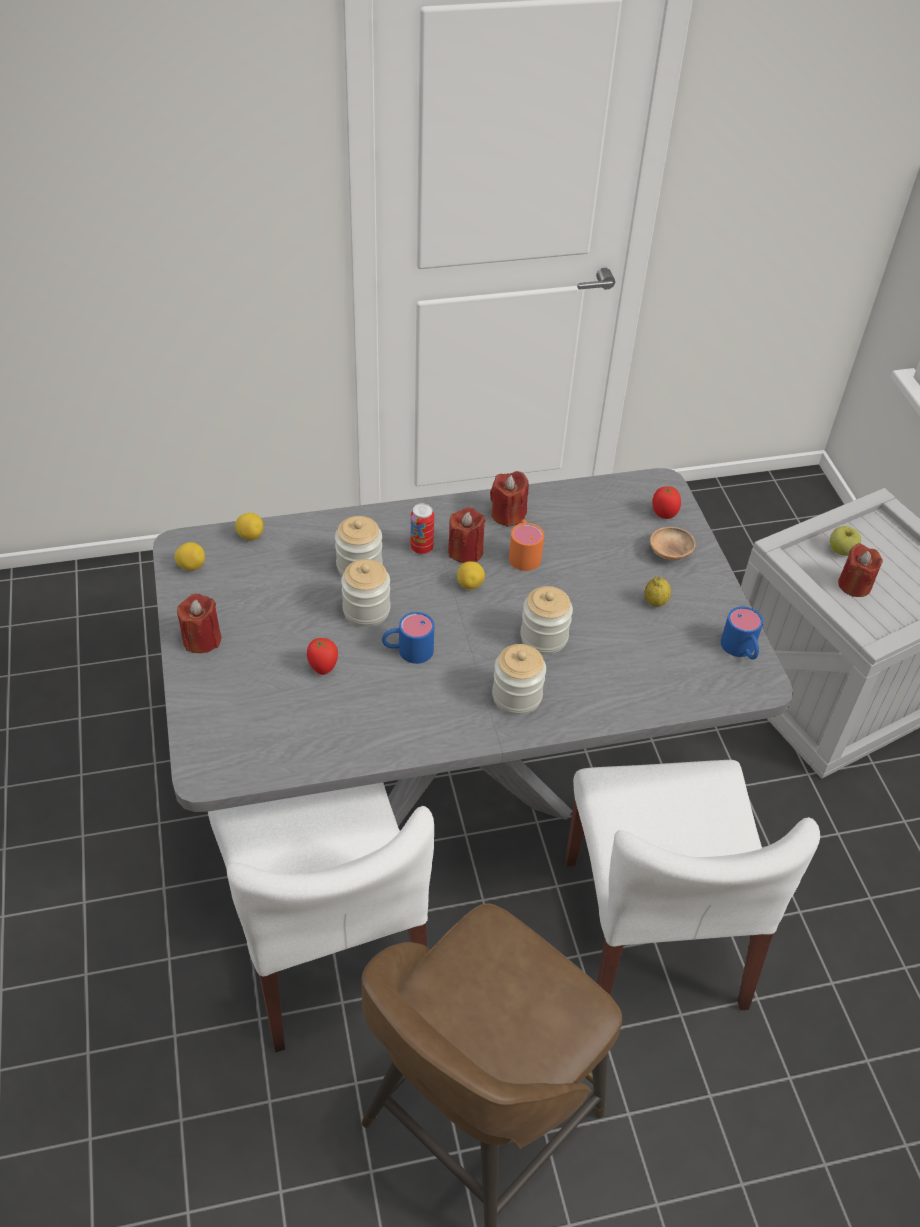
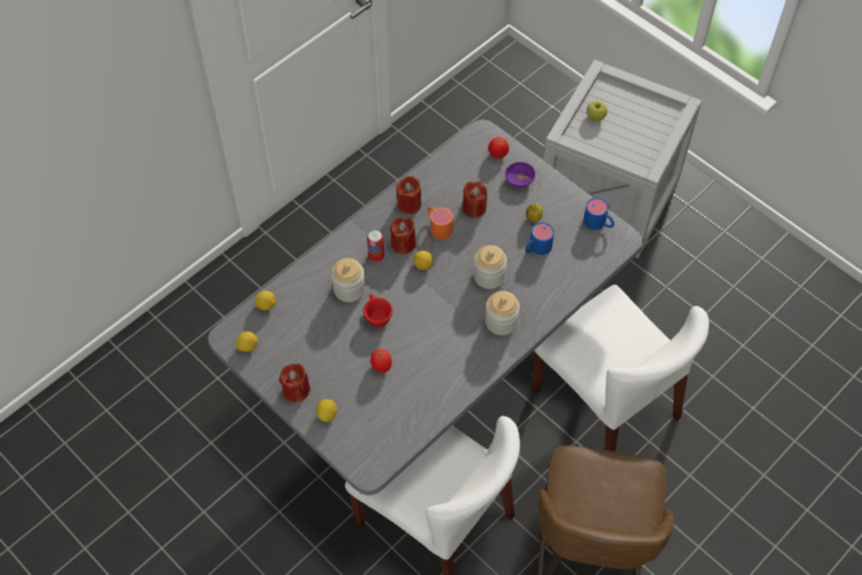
camera: 30 degrees left, 10 degrees up
jar [341,559,390,627] -> red cup [363,294,393,328]
blue mug [382,612,434,664] -> blue mug moved to [525,222,554,255]
brown bowl [650,527,696,560] -> purple bowl [505,162,536,187]
red candle [838,543,883,597] -> red candle moved to [462,181,487,218]
none -> lemon [316,399,337,422]

